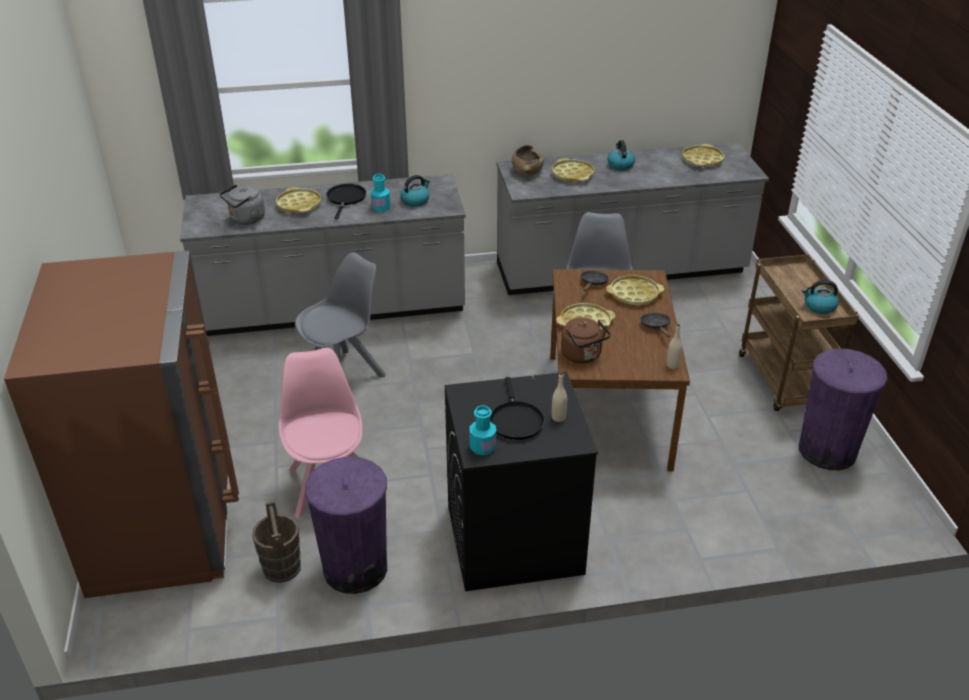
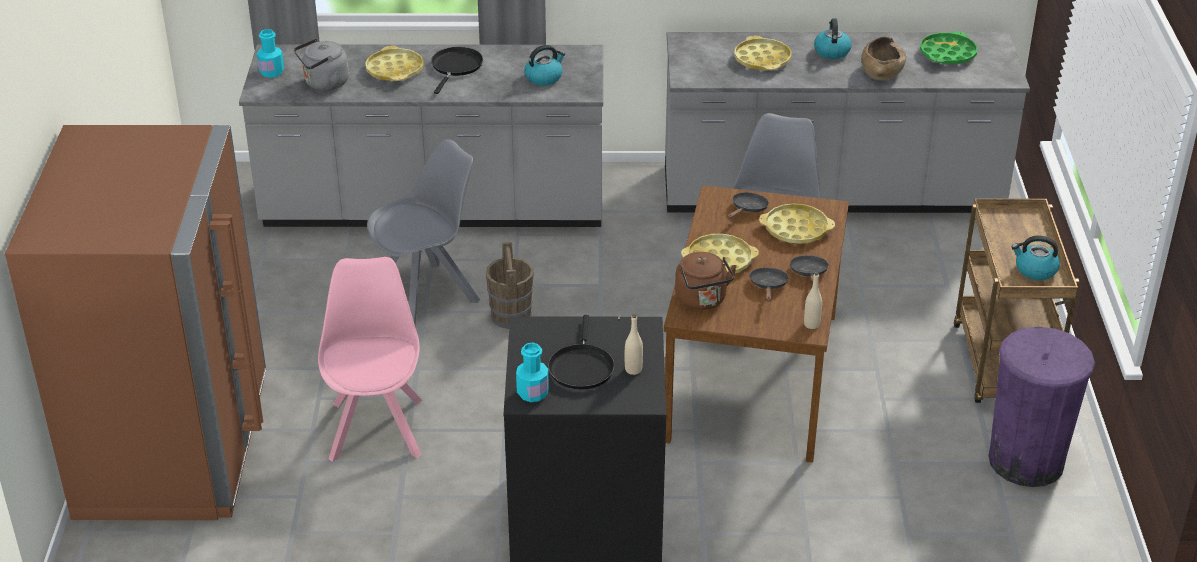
camera: 10 degrees right, 0 degrees up
brown bucket [252,501,301,583] -> brown bucket moved to [486,242,534,329]
purple trash can [305,456,387,594] -> none
turquoise bottle [370,174,390,212] -> turquoise bottle moved to [257,29,284,78]
brown bowl [512,145,544,176] -> brown bowl moved to [861,36,906,80]
yellow tray [682,144,724,167] -> green tray [920,31,977,64]
none -> black frying pan [749,267,789,302]

